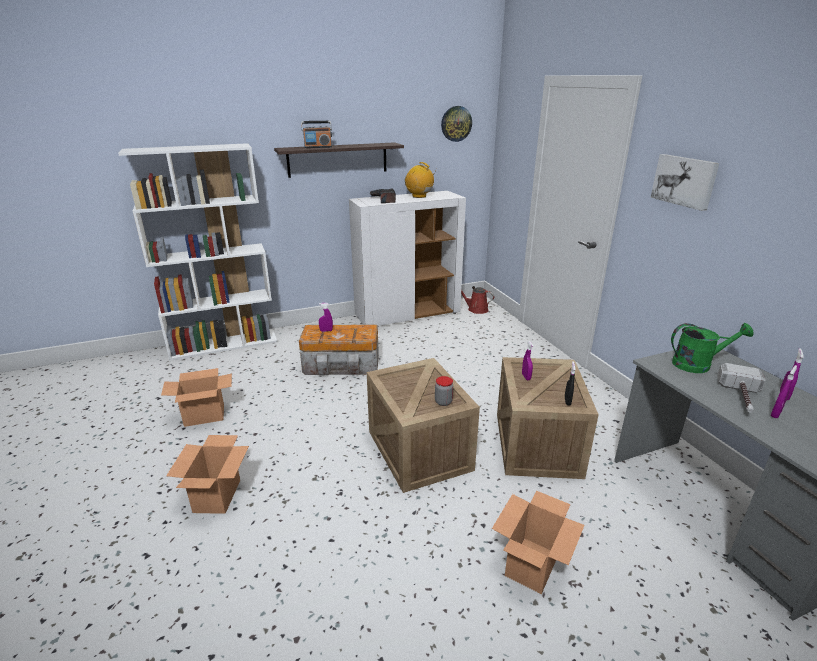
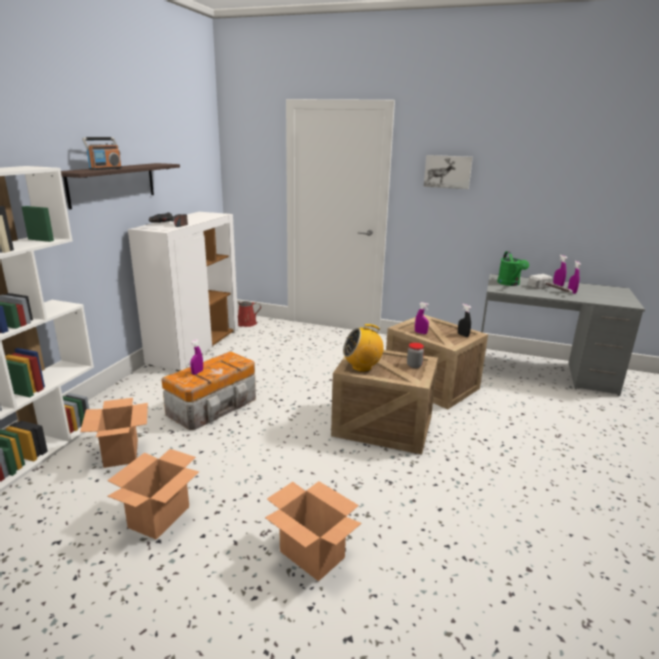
camera: 50 degrees left, 5 degrees down
radio [405,162,437,198] -> radio moved to [343,324,384,372]
wall clock [441,106,472,142] -> none
cardboard box [492,491,585,594] -> cardboard box moved to [80,398,148,468]
green watering can [671,323,753,373] -> green watering can turned 135 degrees clockwise [497,251,529,286]

